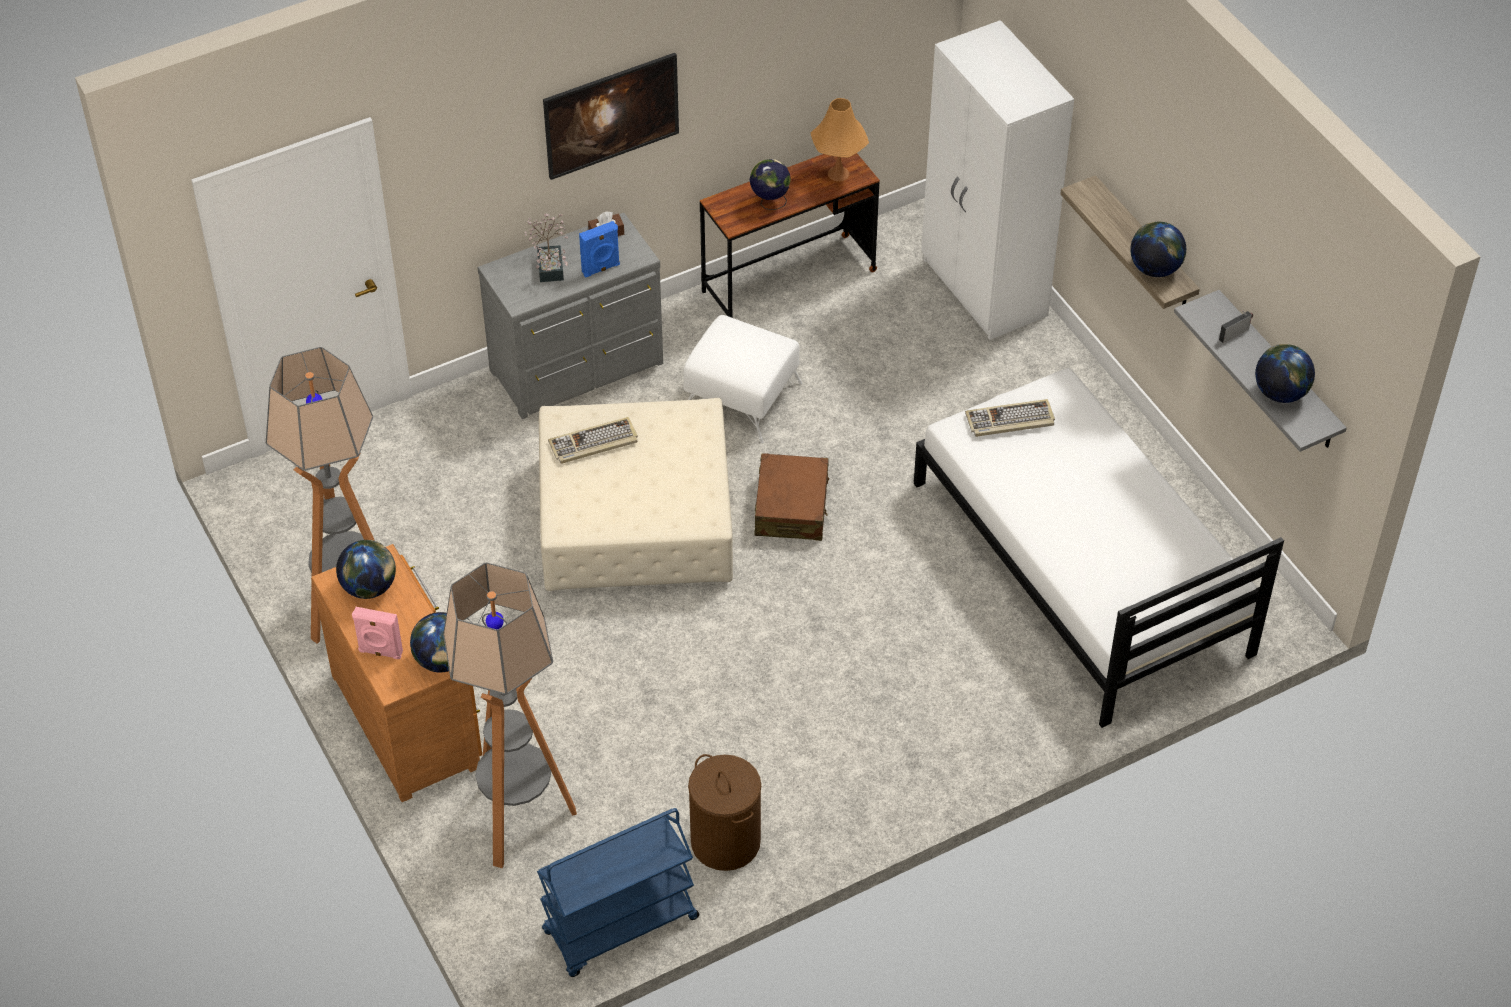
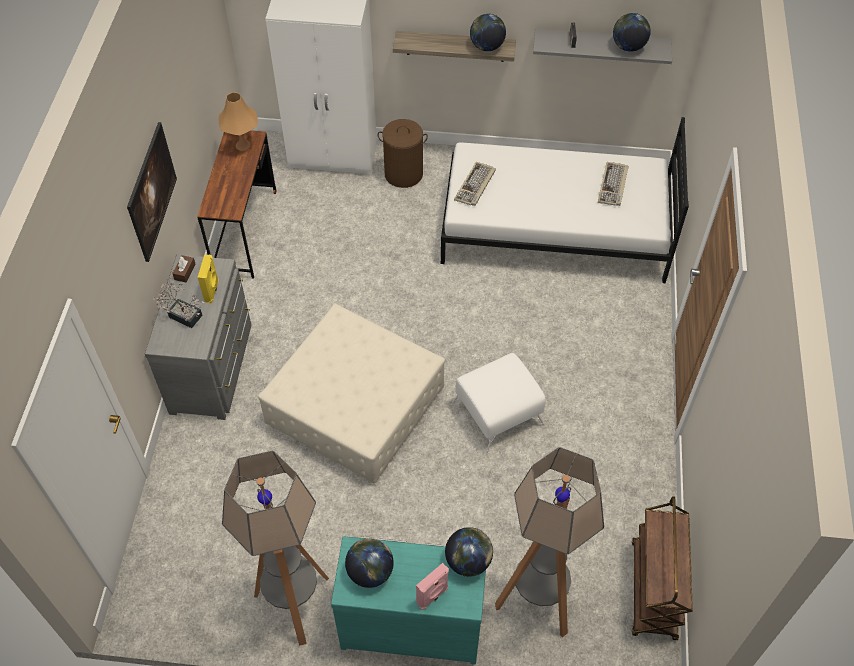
camera: 55 degrees left, 5 degrees up
brown dresser [311,544,482,802] -> turquoise dresser [331,536,486,665]
blue cart [537,808,699,977] -> brown cart [632,496,693,640]
keyboard [548,417,638,464] -> keyboard moved to [598,162,629,206]
blue speaker [579,221,620,278] -> yellow speaker [198,255,219,303]
white ottoman [683,315,802,444] -> white ottoman moved to [452,353,546,454]
brown laundry basket [688,754,761,871] -> brown laundry basket moved to [378,119,428,188]
globe [750,159,791,210] -> none
brown suitcase [754,453,829,541] -> none

